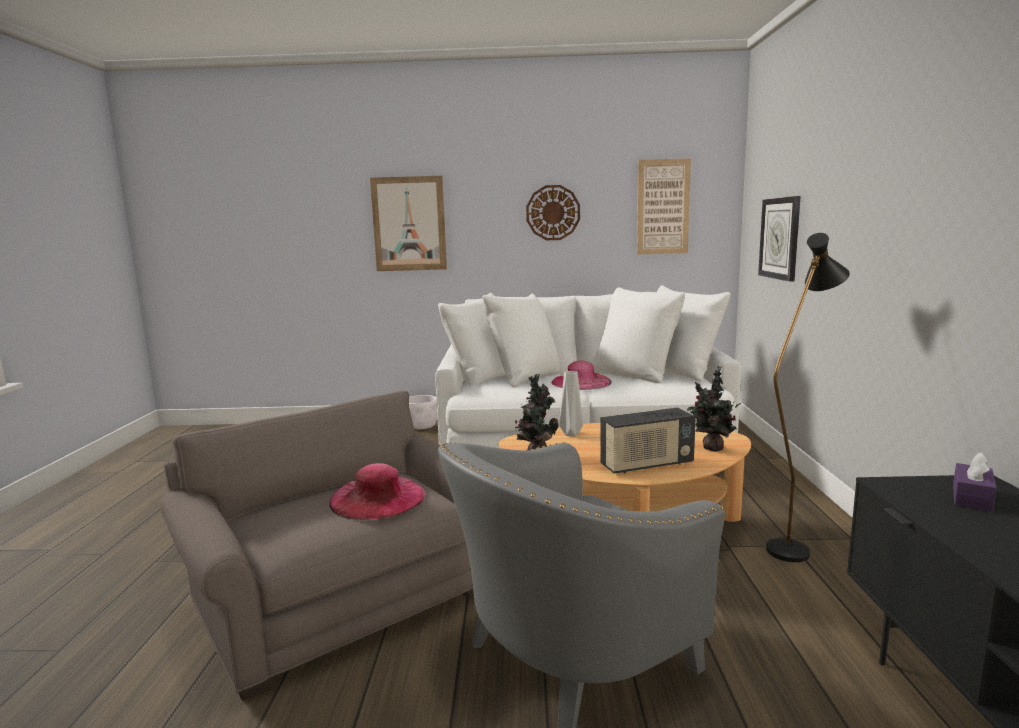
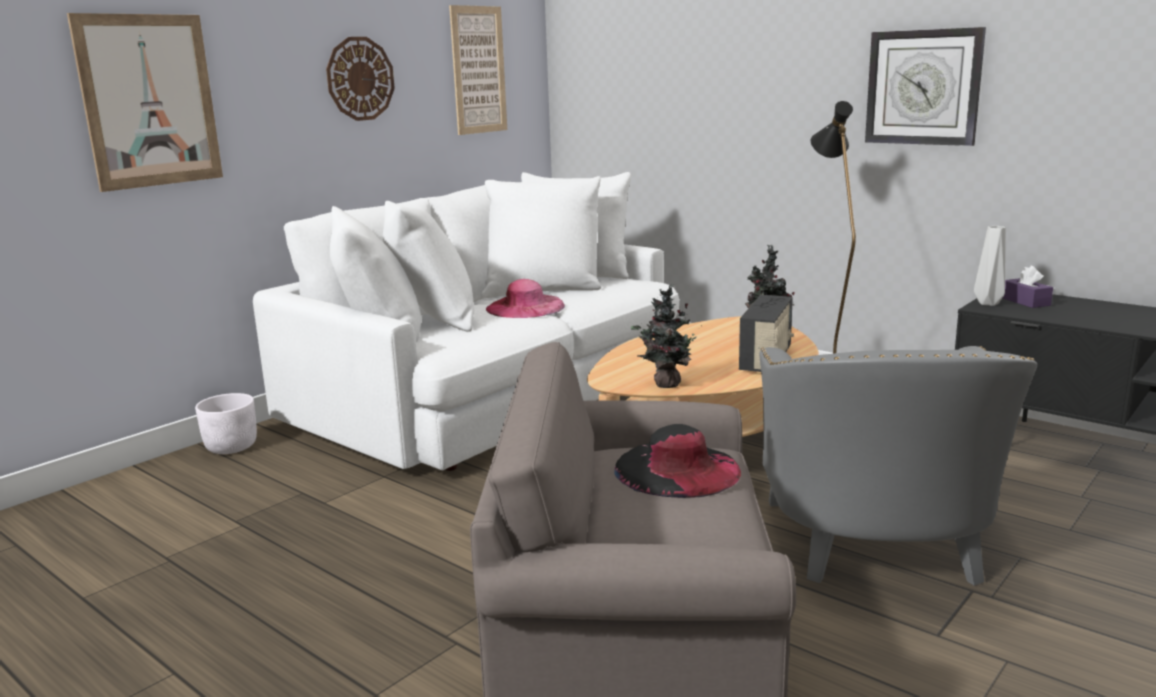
camera: 50 degrees left, 5 degrees up
pink hat [329,463,425,520] -> black hat [614,424,741,498]
grey vase [559,371,583,436] -> grey vase moved to [974,226,1006,306]
wall clock [758,196,801,282] -> wall clock moved to [865,27,986,146]

